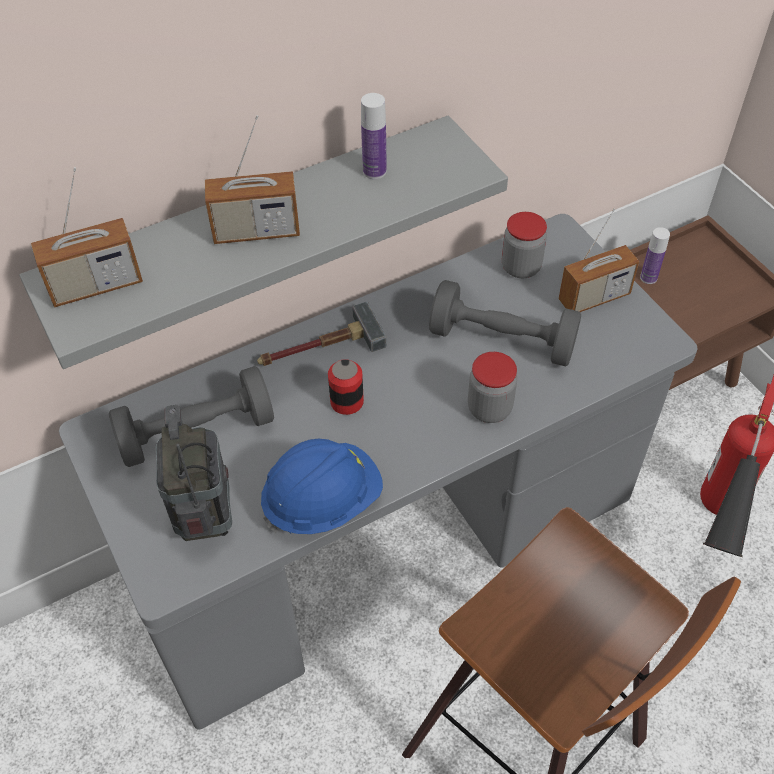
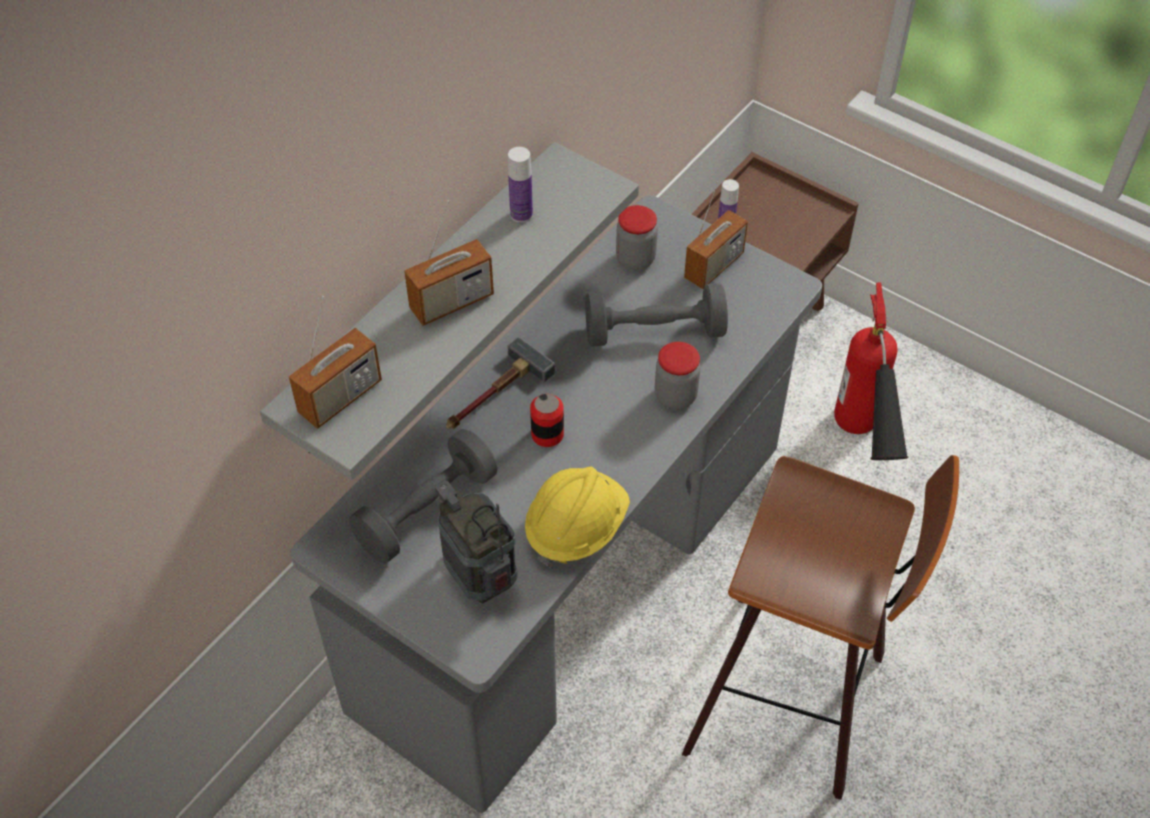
camera: 25 degrees left, 0 degrees up
blue hard hat [261,439,383,534] -> yellow hard hat [525,467,630,569]

